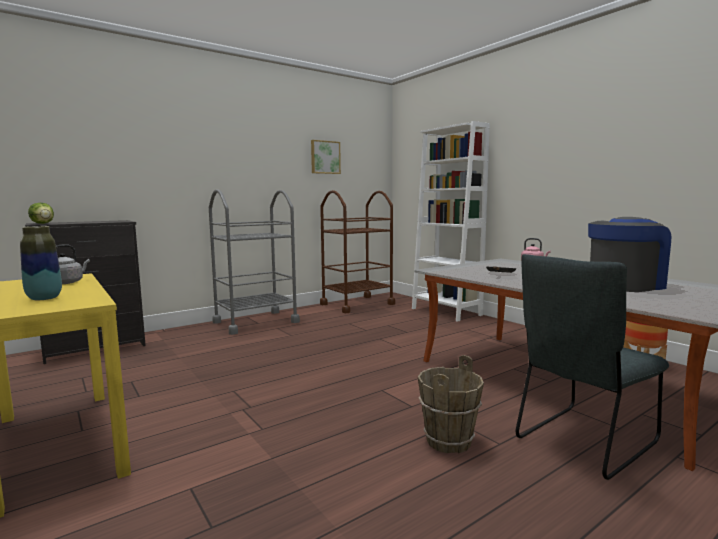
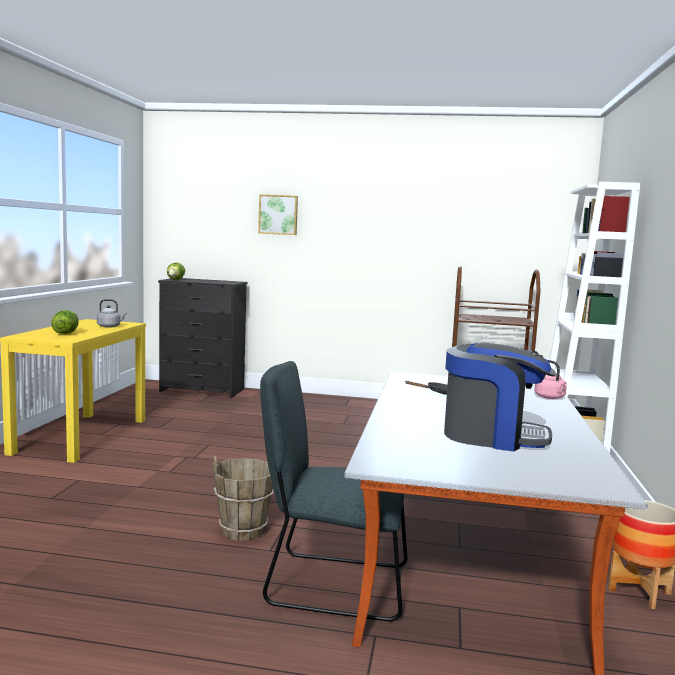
camera: 45 degrees right, 0 degrees up
vase [20,226,62,300] -> lettuce [51,310,79,334]
grey cart [209,189,300,335] -> none
picture [311,140,341,174] -> picture moved to [258,194,298,235]

